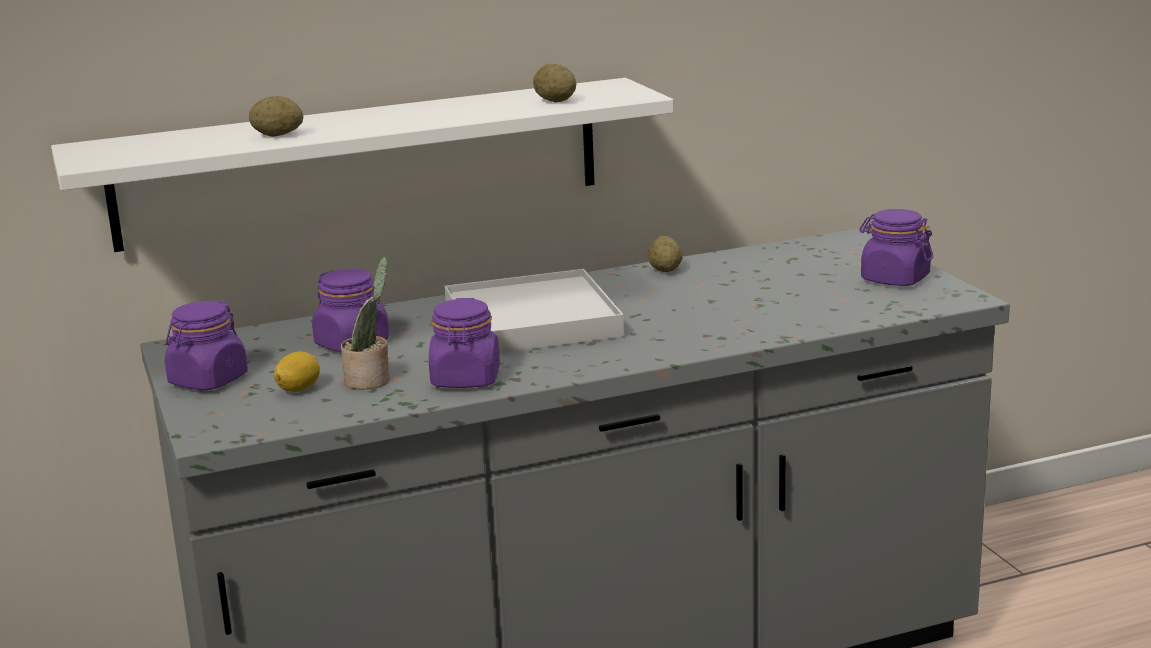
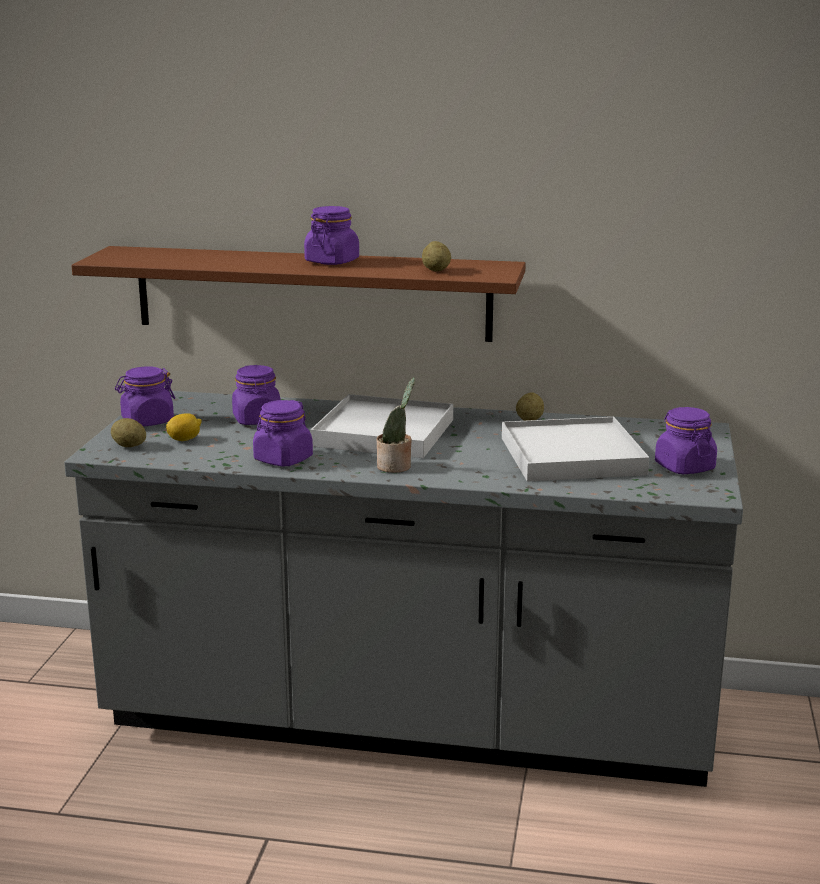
camera: 30 degrees right, 0 degrees up
white shelf [51,78,674,252] -> brown shelf [72,246,526,342]
potato [249,96,303,137] -> potato moved to [111,418,146,447]
potted plant [341,257,390,390] -> potted plant moved to [377,377,415,473]
none -> purple jar [304,206,359,265]
none -> white tray [502,417,649,482]

